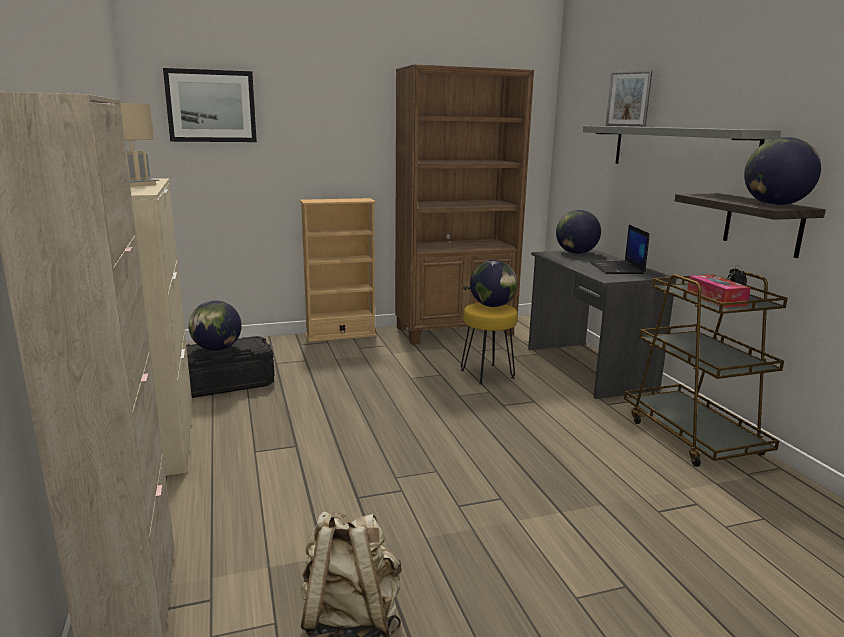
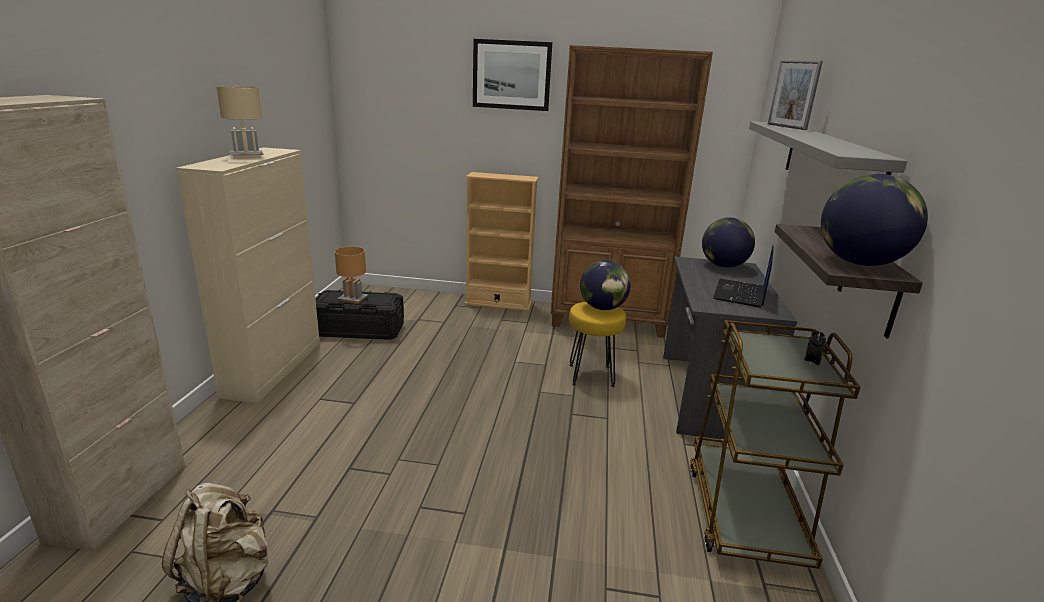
camera: 25 degrees right, 5 degrees up
picture [163,68,257,142] -> picture moved to [473,39,552,111]
globe [189,300,242,351] -> brown table lamp [335,247,368,304]
tissue box [687,275,751,308] -> none

